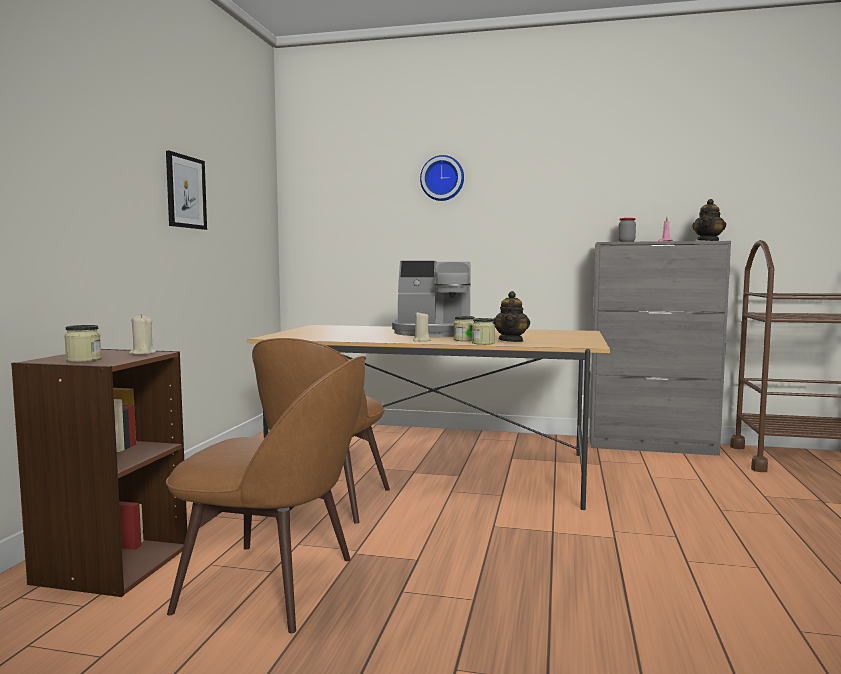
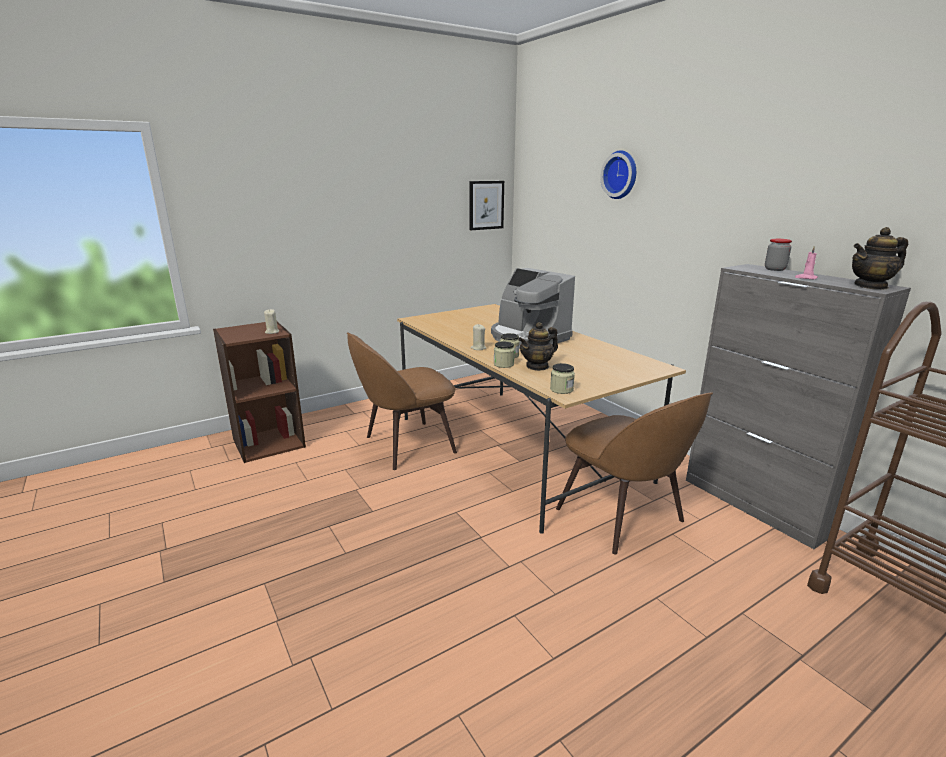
camera: 45 degrees right, 15 degrees up
jar [64,325,102,362] -> jar moved to [550,363,575,394]
picture [166,151,207,230] -> picture moved to [469,181,504,230]
brown chair [166,356,366,633] -> brown chair moved to [556,392,713,554]

